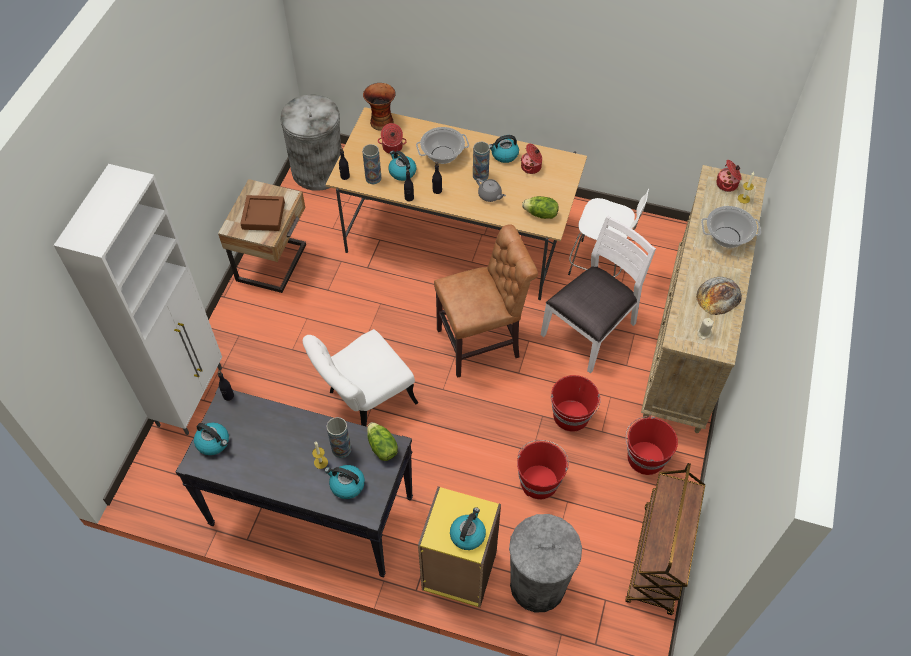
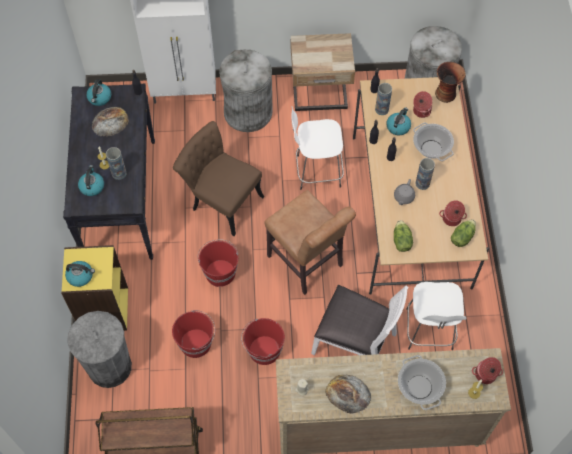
camera: 70 degrees right, 5 degrees up
brown tray [240,195,285,231] -> none
white chair [303,329,418,427] -> brown chair [173,121,265,236]
lettuce [367,422,398,461] -> lettuce moved to [451,219,476,247]
kettle [489,135,519,163] -> none
red bucket [626,416,678,475] -> red bucket moved to [198,239,238,287]
none -> bread [92,107,129,136]
none -> grey trash can [219,49,272,132]
none -> white stool [291,107,344,190]

